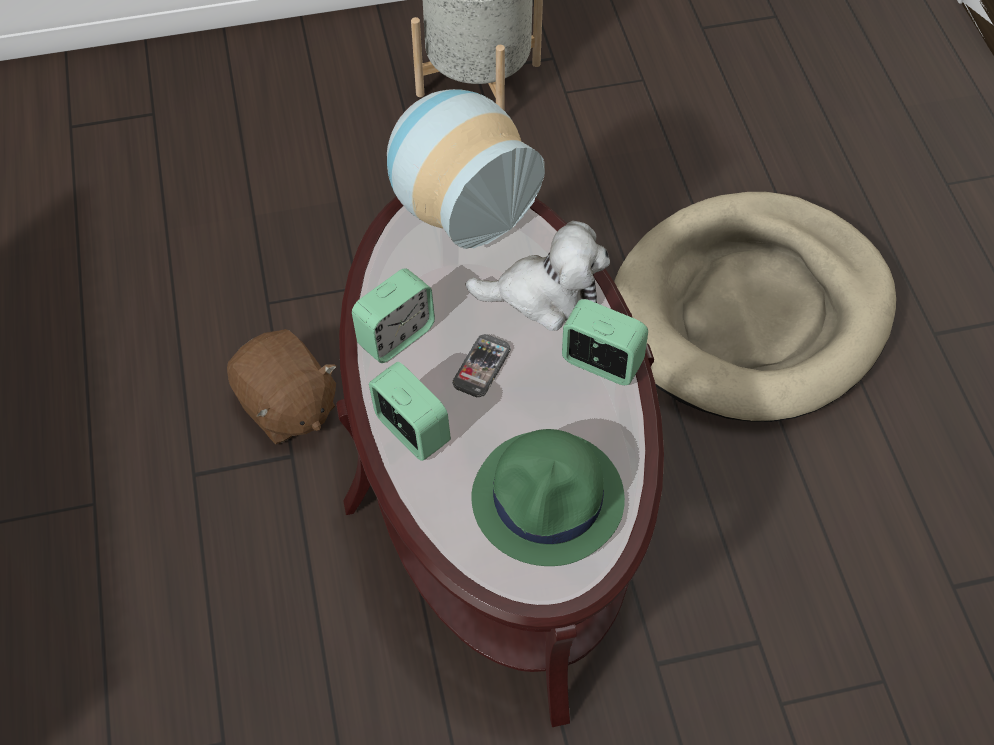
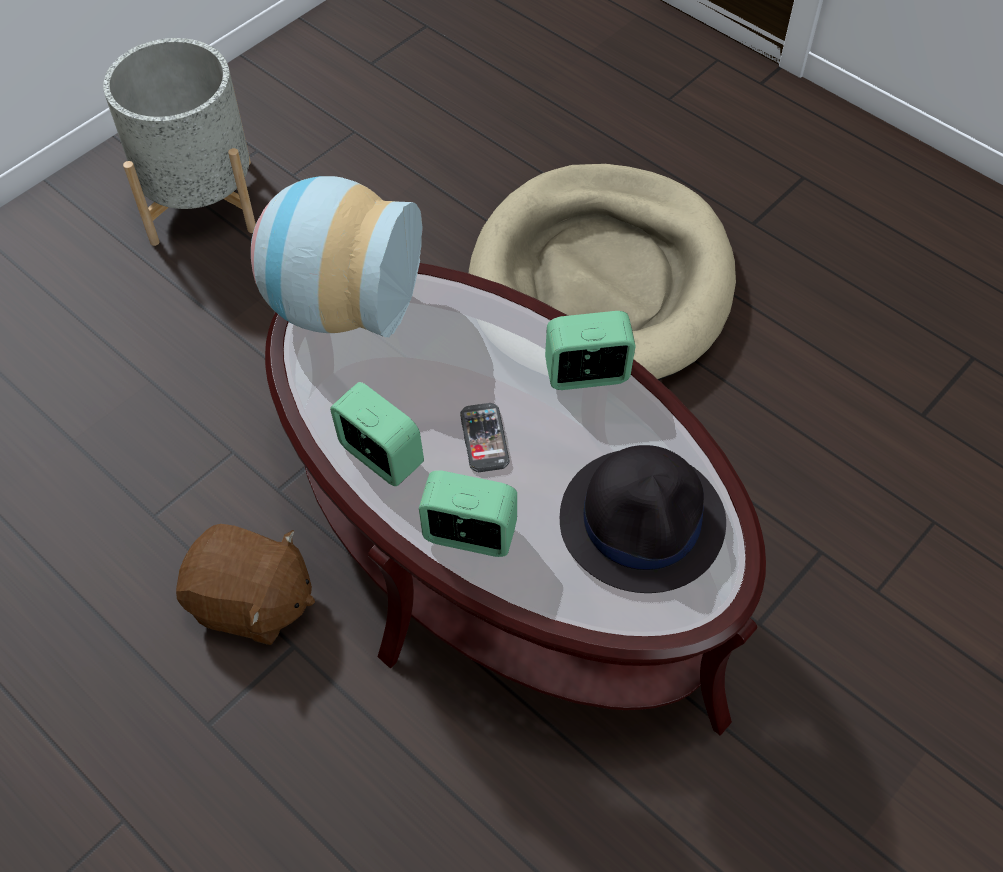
camera: 35 degrees left, 0 degrees up
alarm clock [352,269,435,363] -> alarm clock turned 60 degrees counterclockwise [330,382,424,486]
plush toy [466,221,610,331] -> none
green hat [471,429,625,566] -> black hat [560,445,726,593]

